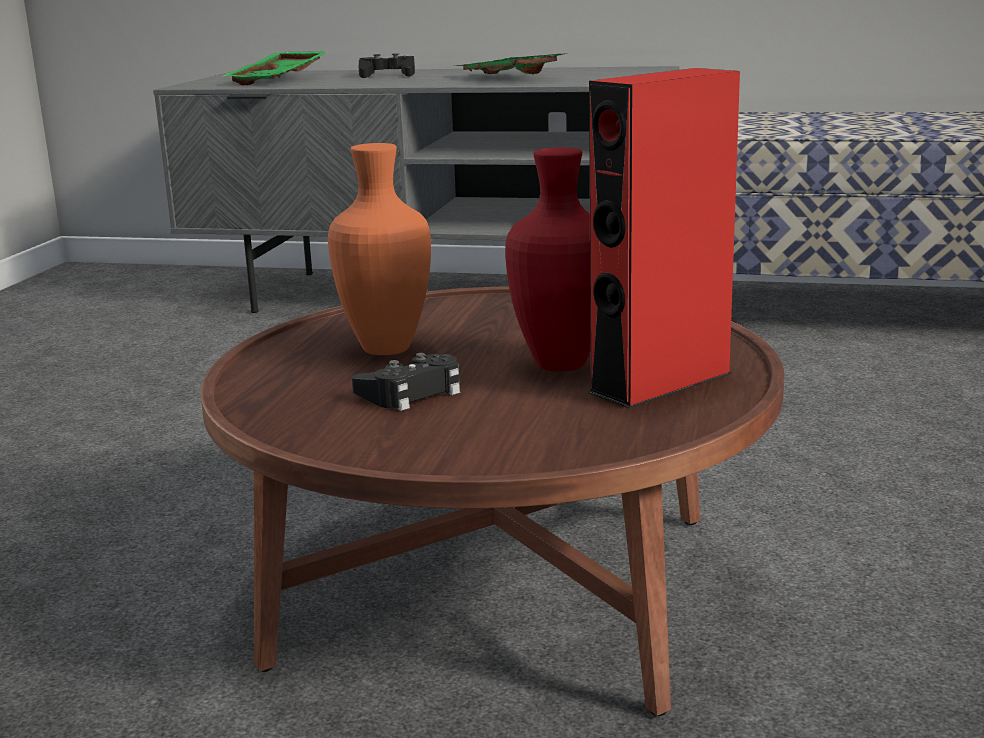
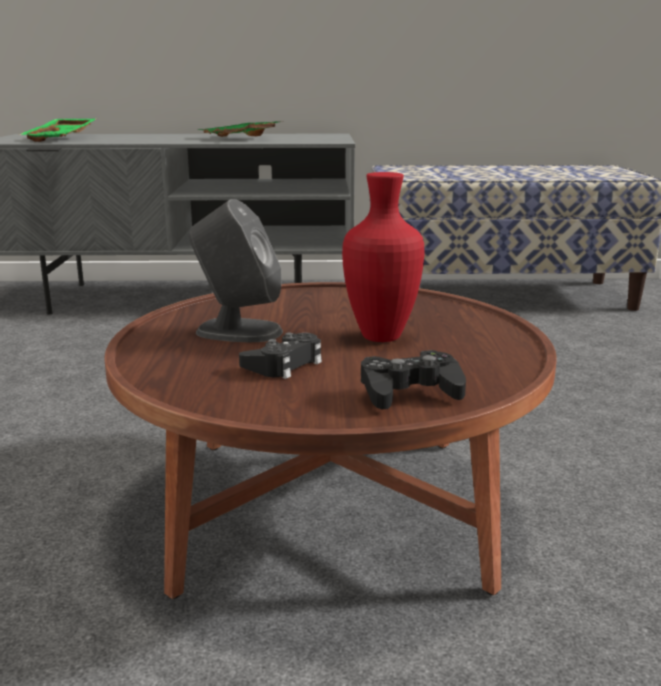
camera: 15 degrees left, 0 degrees up
orange vase [328,143,431,355] -> grey speaker [189,199,283,342]
black game controller [359,53,415,78] -> black game controller moved to [361,350,466,410]
red speaker [588,68,740,409] -> none

